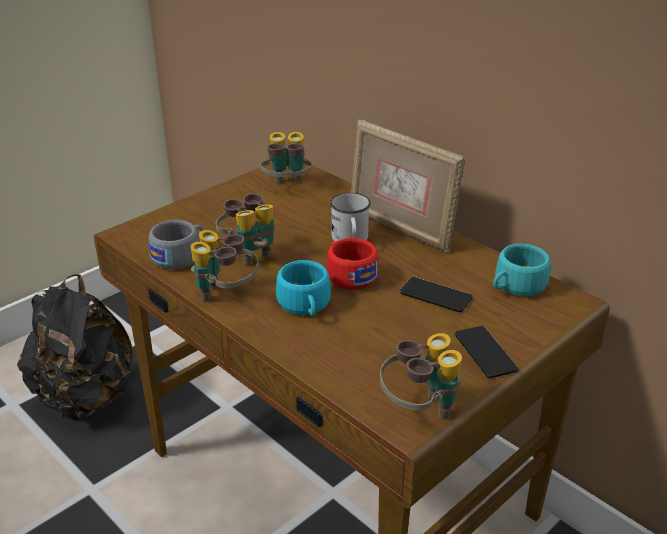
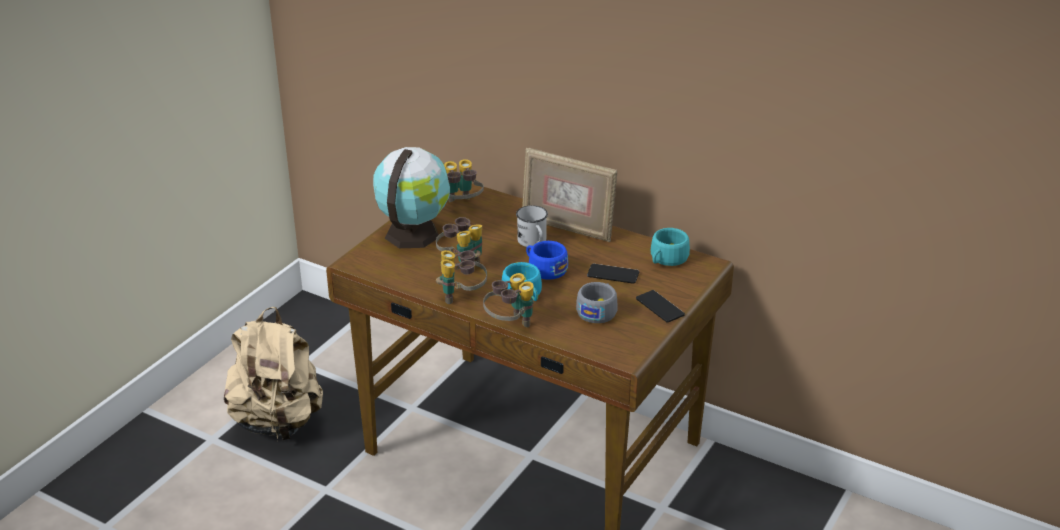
camera: 15 degrees left, 0 degrees up
black backpack [17,274,133,421] -> beige backpack [224,307,323,440]
grey cup [149,220,203,269] -> grey cup moved to [576,282,617,323]
red cup [326,238,379,290] -> blue cup [526,241,568,280]
binoculars [380,333,462,419] -> binoculars moved to [483,273,534,327]
none -> globe [373,147,450,248]

